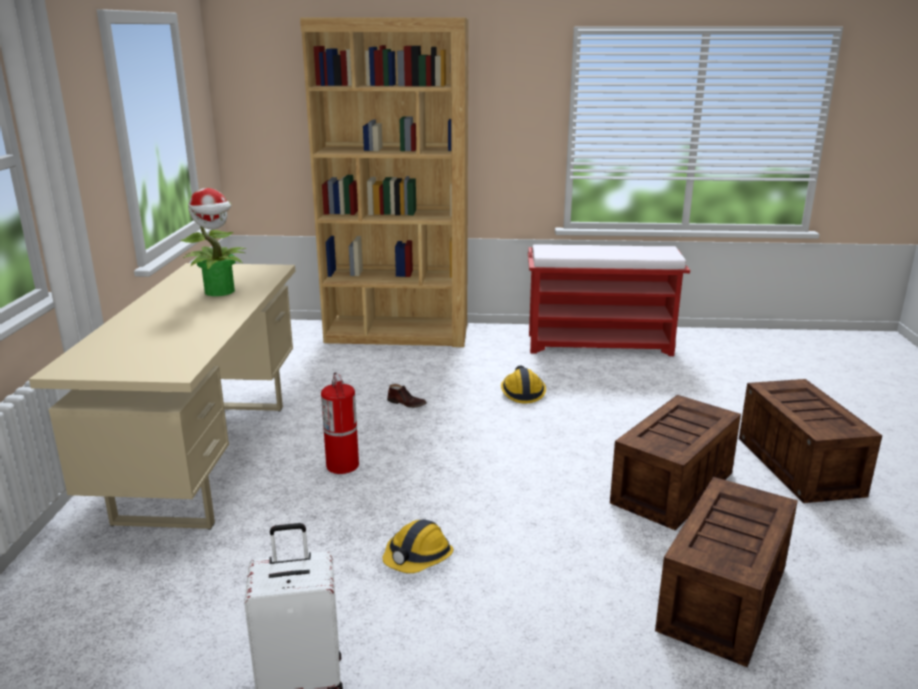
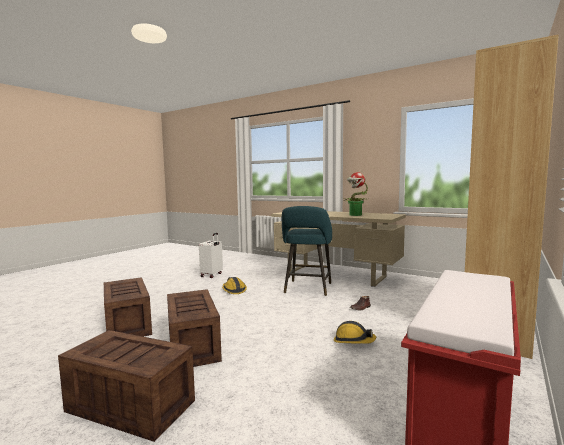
camera: 120 degrees right, 15 degrees down
fire extinguisher [321,372,359,474] -> turquoise stool [282,206,332,296]

